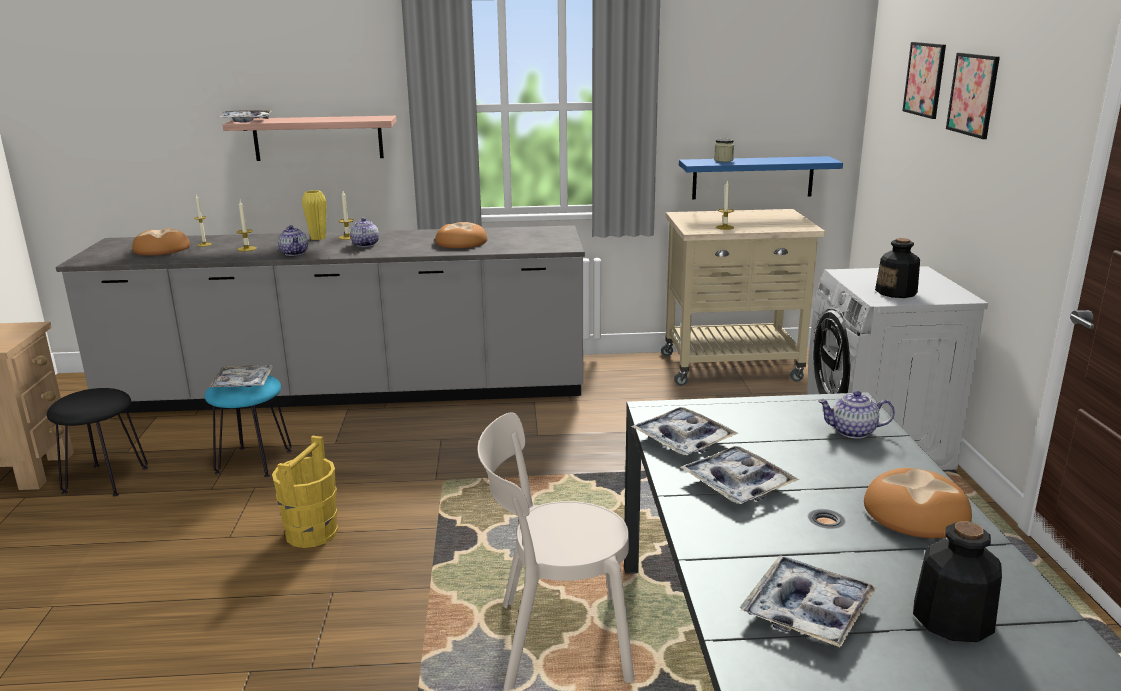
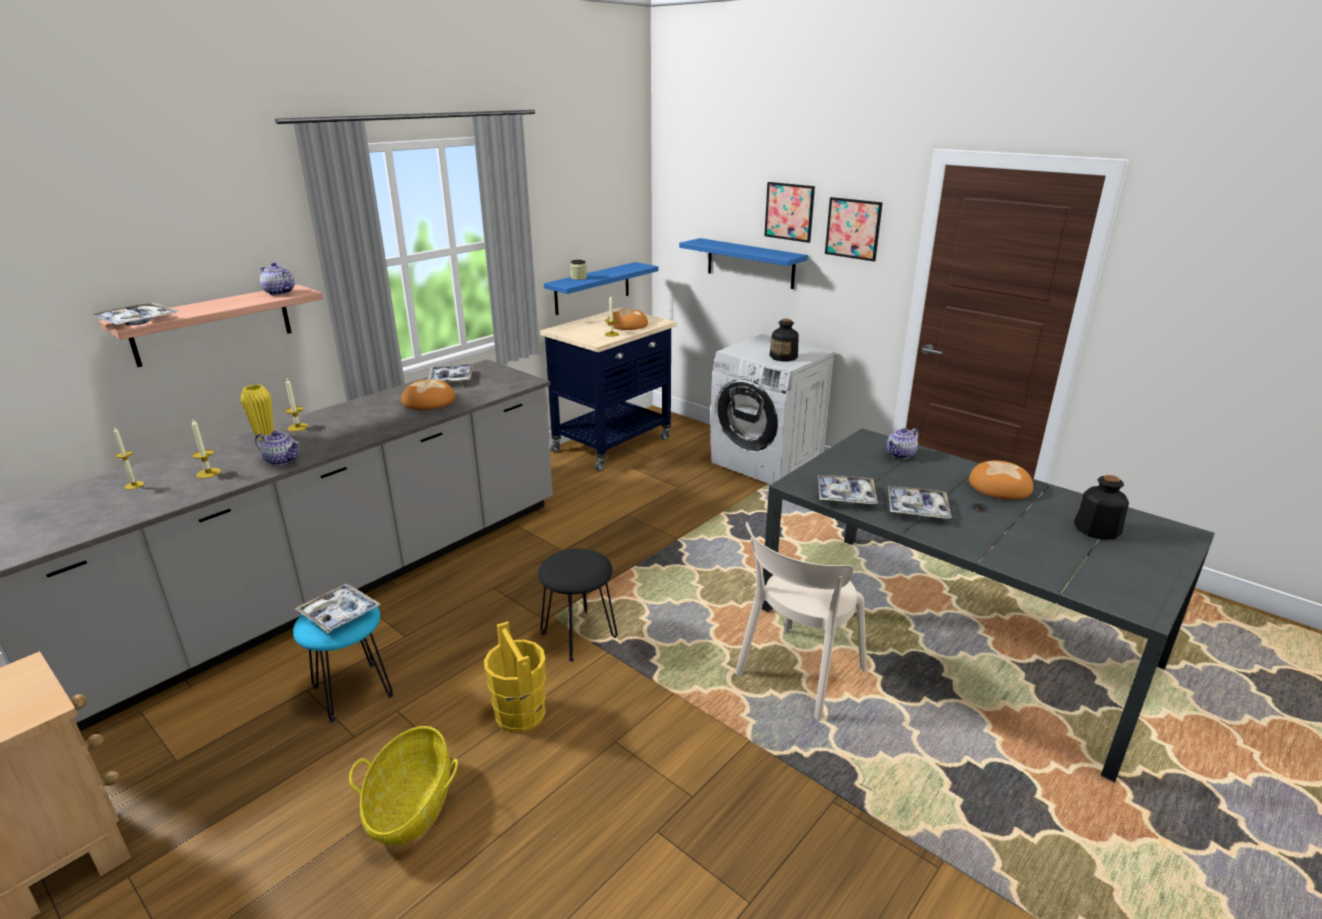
camera: 45 degrees left, 5 degrees up
black stool [47,388,148,496] -> black stool moved to [538,549,618,662]
bread [132,229,190,255] -> bread moved to [607,309,648,330]
teapot [350,218,379,247] -> teapot moved to [259,262,294,296]
beige cart [661,209,825,386] -> blue cart [540,308,677,471]
tray [740,555,876,648] -> tray moved to [428,364,473,384]
picture [902,42,946,119] -> picture moved to [825,197,883,261]
none -> basket [349,726,458,846]
none -> blue shelf [679,238,808,289]

